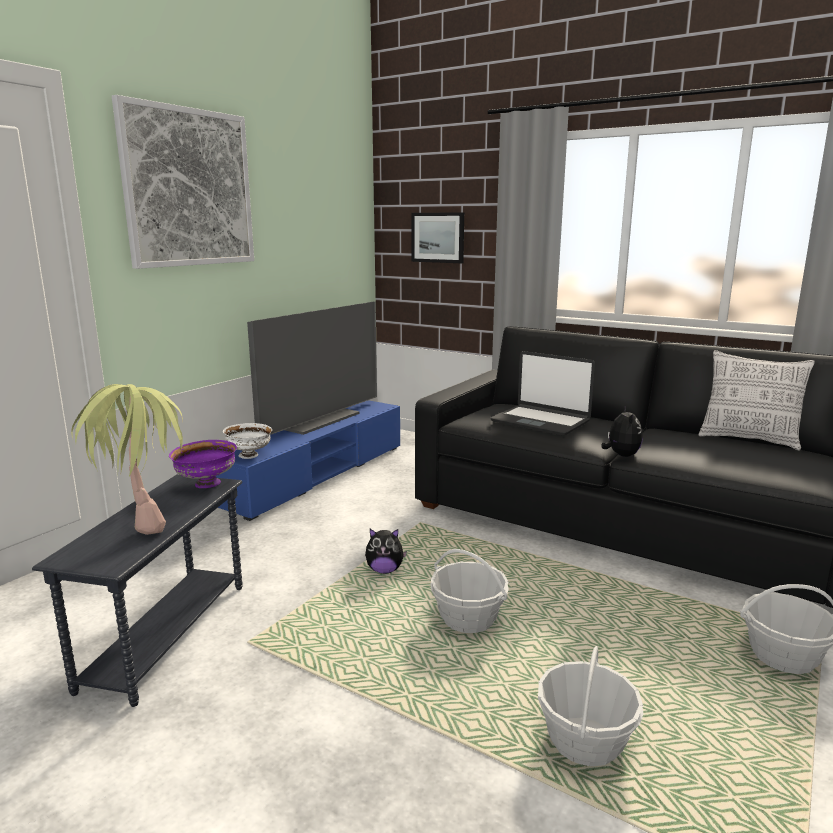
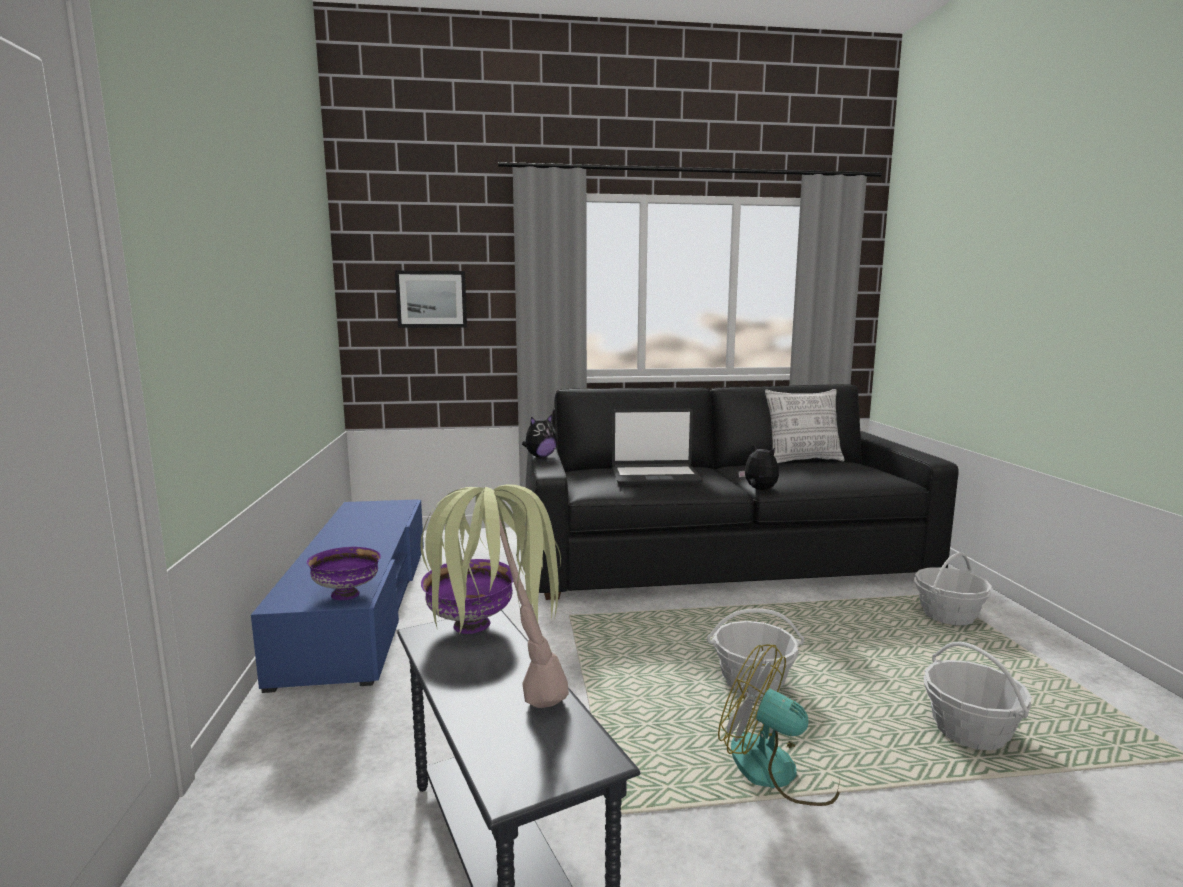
camera: 40 degrees left, 5 degrees down
picture [112,95,254,269] -> none
white bowl [223,423,272,459] -> purple bowl [306,547,381,600]
television [247,301,377,435] -> none
plush toy [365,529,407,574] -> plush toy moved to [522,415,557,457]
none -> fan [718,644,840,806]

